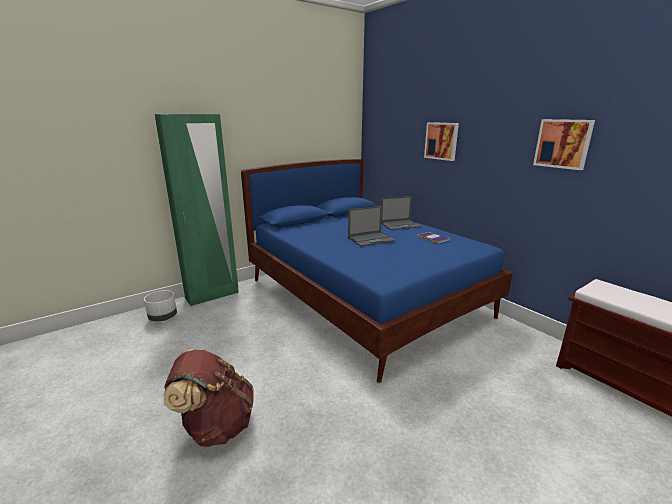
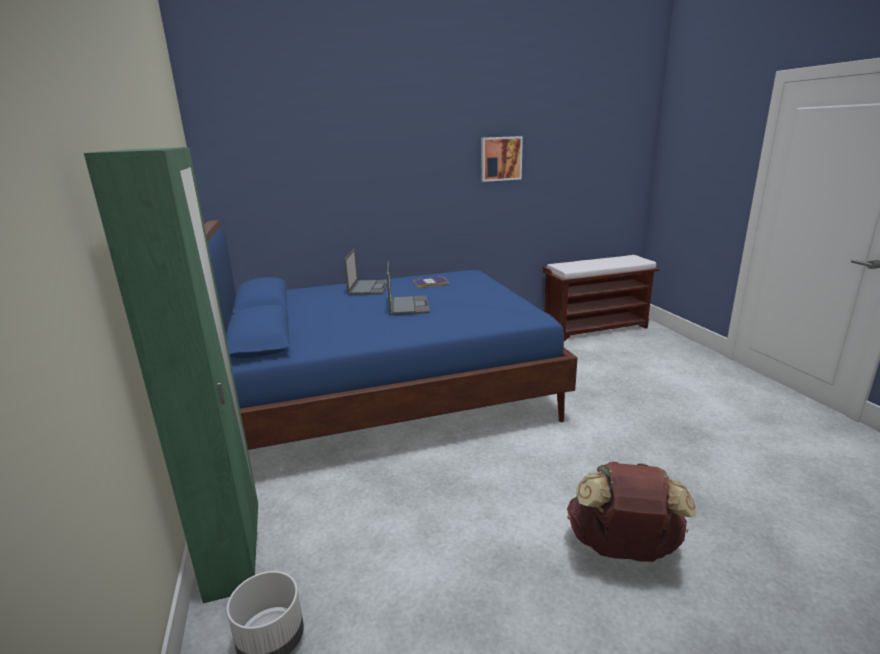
camera: 70 degrees left, 0 degrees up
picture [424,122,459,161] -> none

